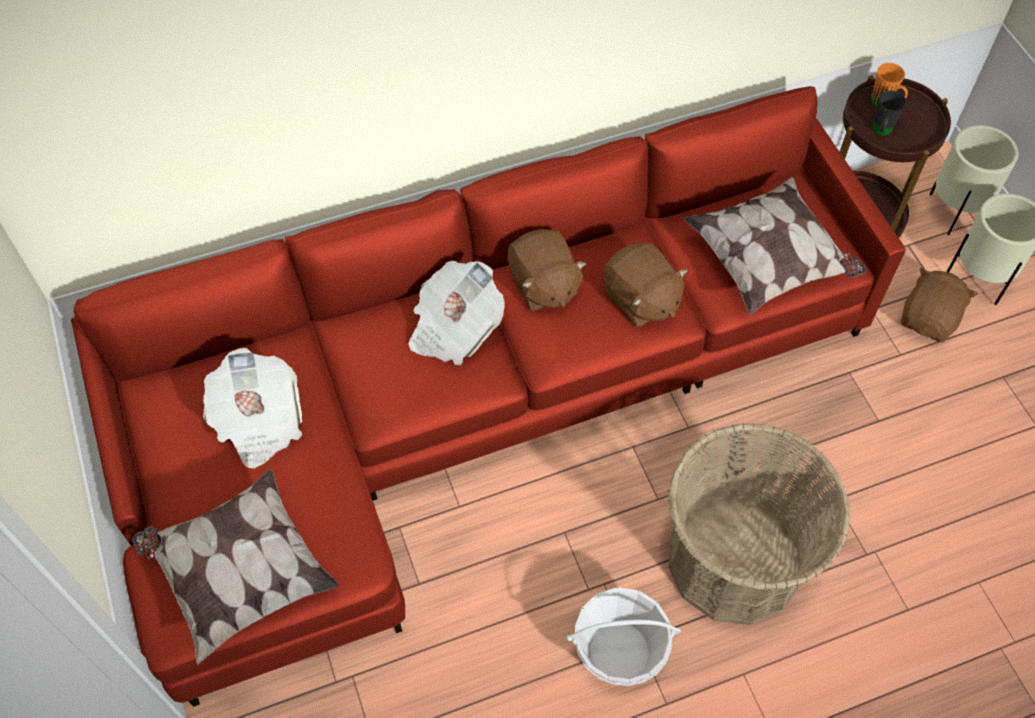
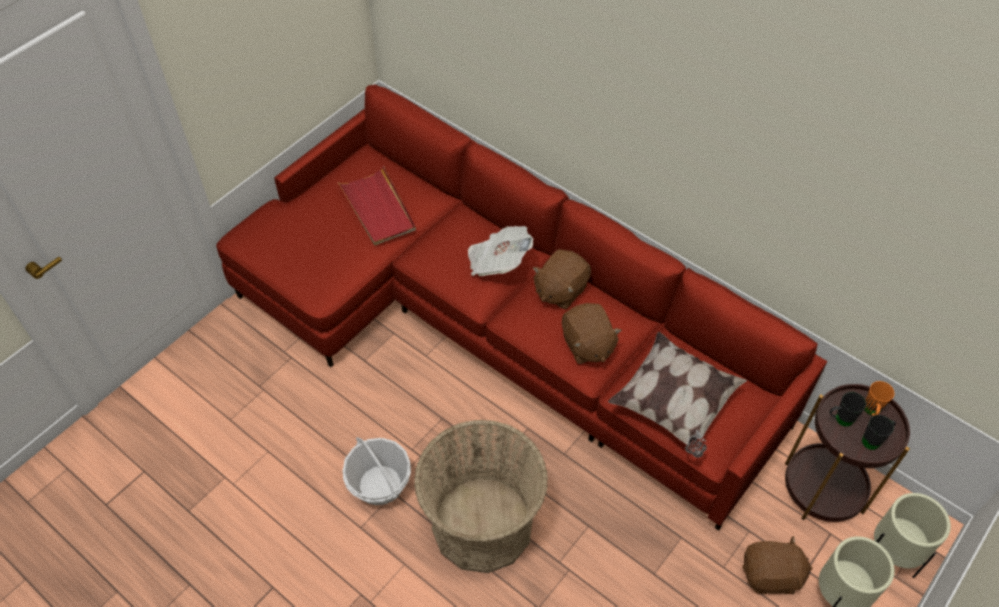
camera: 60 degrees right, 5 degrees down
pillow [132,469,339,665] -> none
newspaper [203,348,302,469] -> red tray [337,165,416,246]
brown plush toy [603,242,688,327] -> brown plush toy turned 45 degrees counterclockwise [562,303,622,364]
none -> black mug [862,415,896,450]

